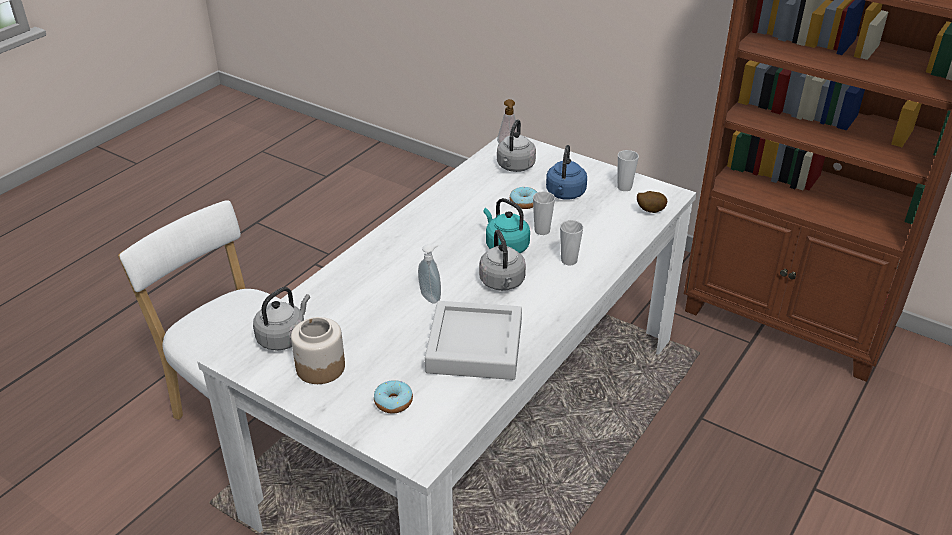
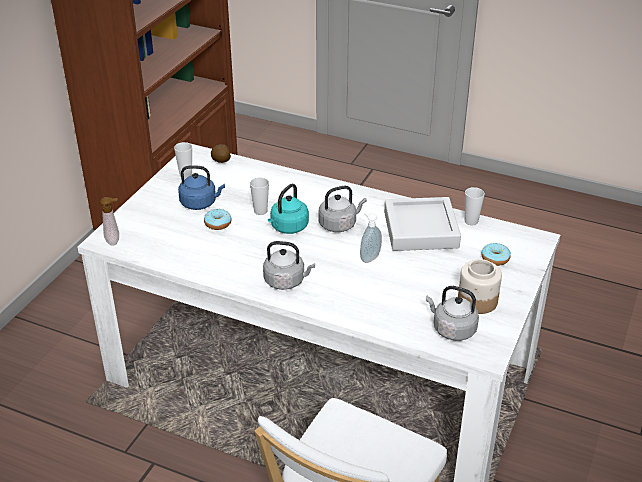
camera: 100 degrees left, 0 degrees up
grey kettle [497,119,536,172] -> grey kettle moved to [263,241,315,290]
cup [560,220,583,265] -> cup moved to [465,187,485,225]

